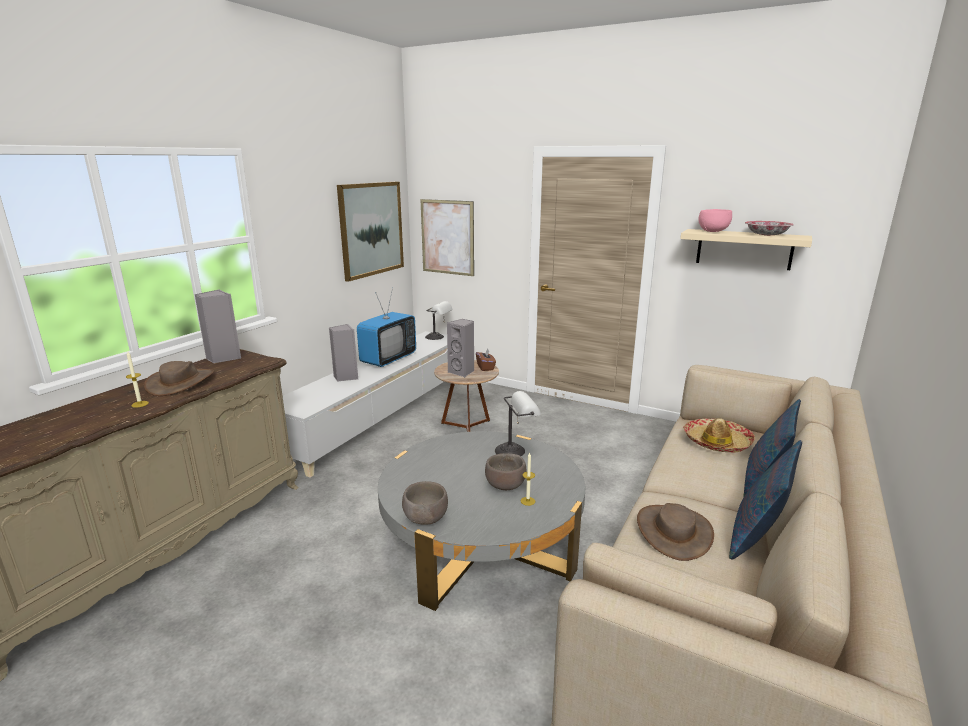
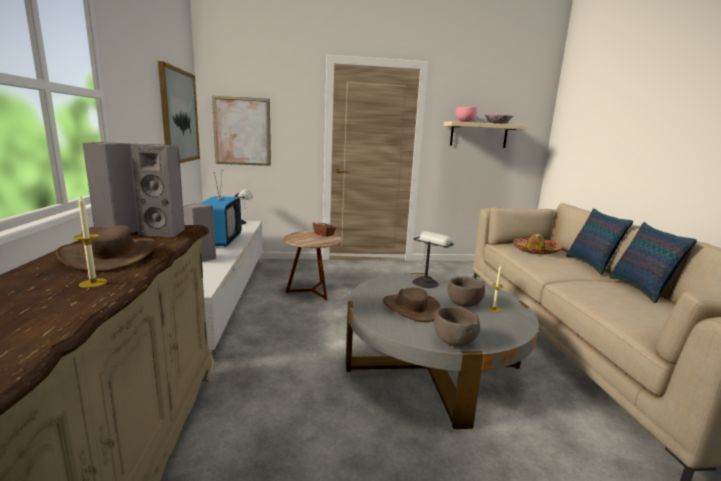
camera: 35 degrees left, 5 degrees down
grey speaker [447,319,474,377] -> grey speaker moved to [129,144,185,238]
brown hat [637,503,714,561] -> brown hat moved to [383,288,441,322]

